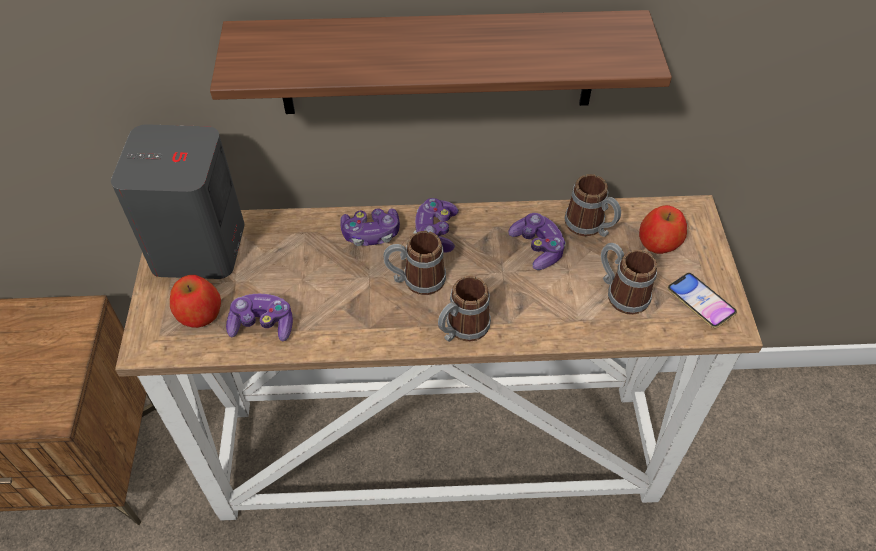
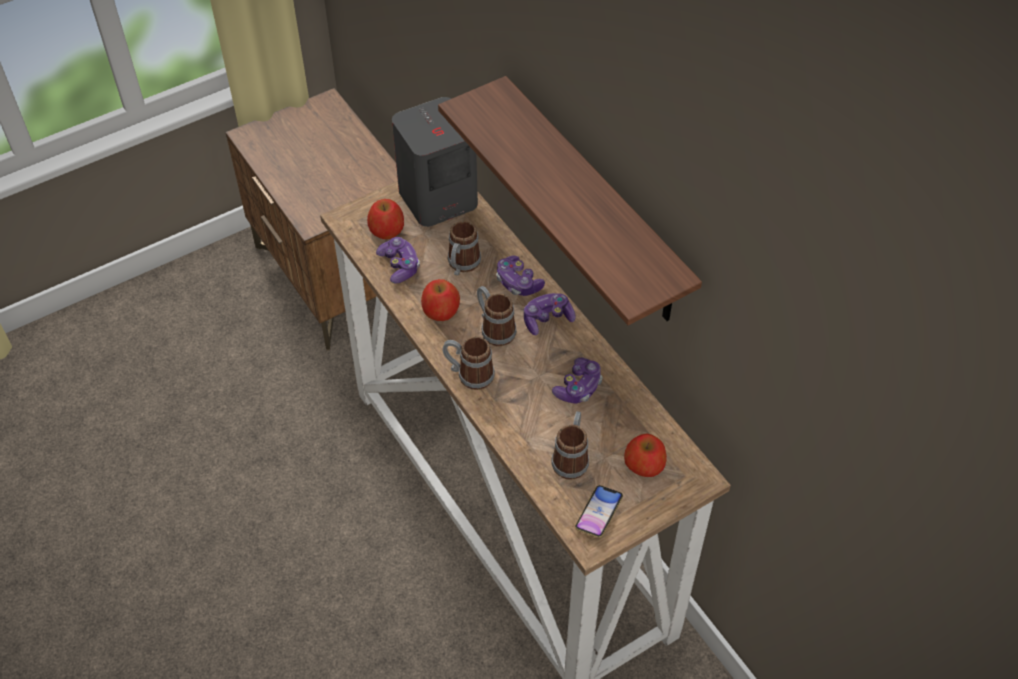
camera: 60 degrees right, 0 degrees up
mug [564,174,621,237] -> mug moved to [448,221,481,276]
none -> apple [421,279,460,321]

